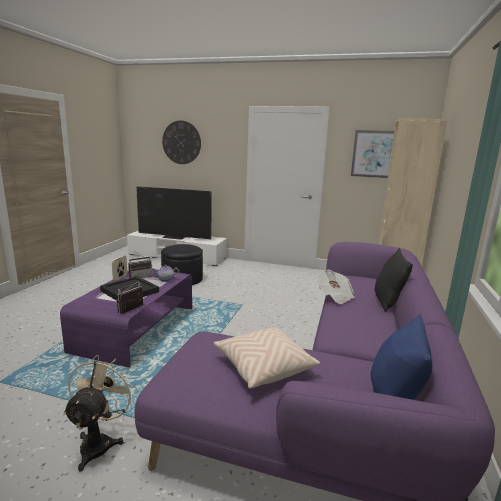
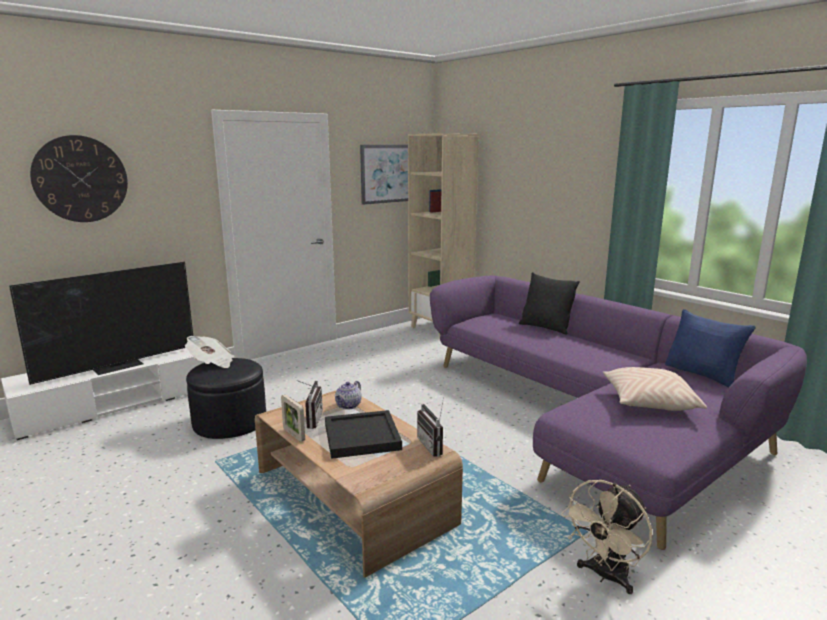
camera: 55 degrees left, 0 degrees up
purple coffee table [60,269,192,368] -> brown coffee table [255,391,463,578]
beige fan [63,355,137,472] -> beige fan turned 90 degrees counterclockwise [561,480,652,594]
newspaper [318,270,355,304] -> newspaper moved to [185,336,234,368]

